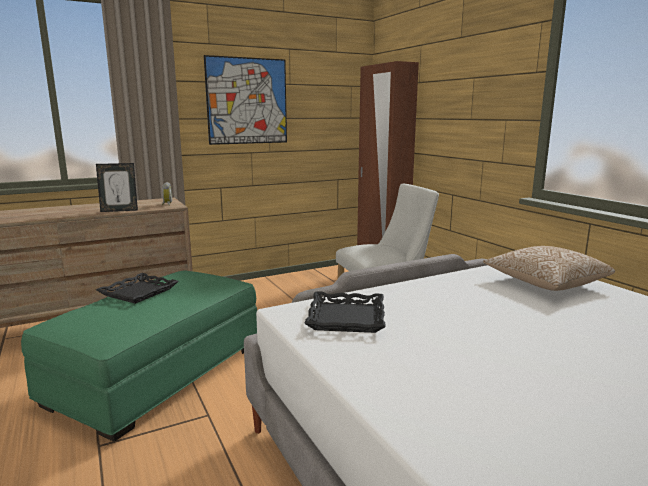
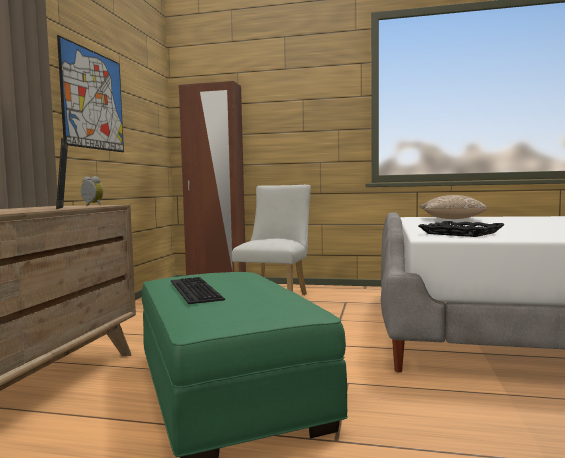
camera: 50 degrees left, 10 degrees down
picture frame [96,163,138,212] -> picture frame turned 135 degrees clockwise [56,138,68,209]
black tray [96,273,179,304] -> keyboard [171,277,225,304]

